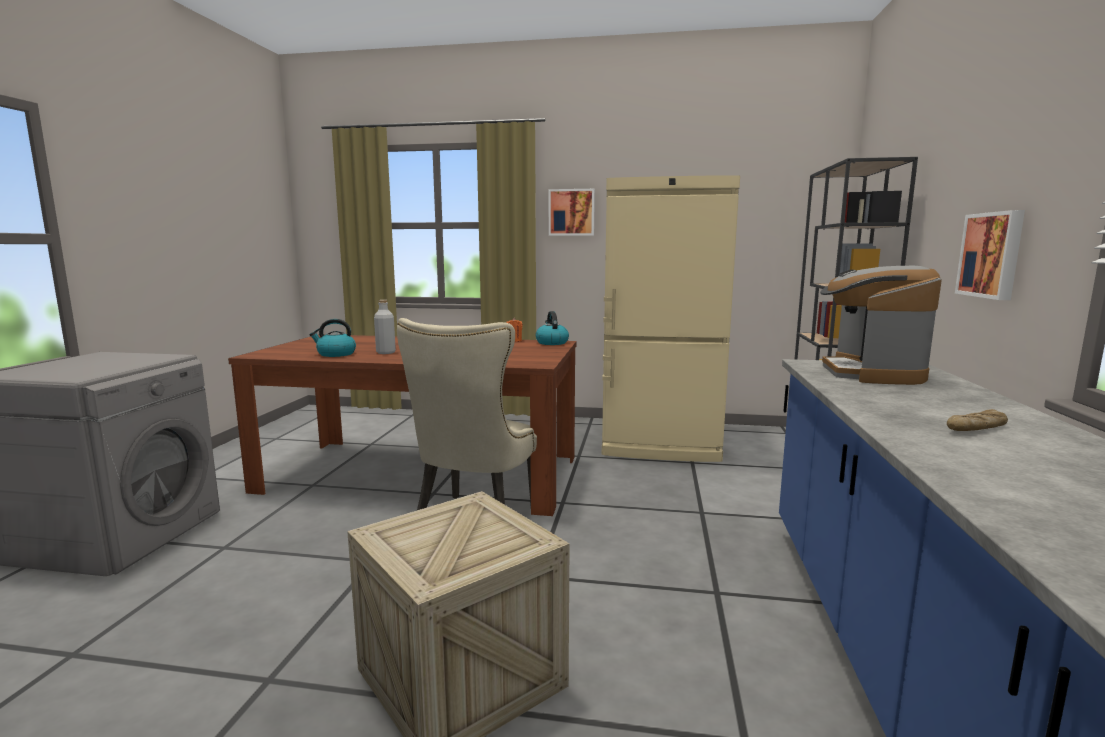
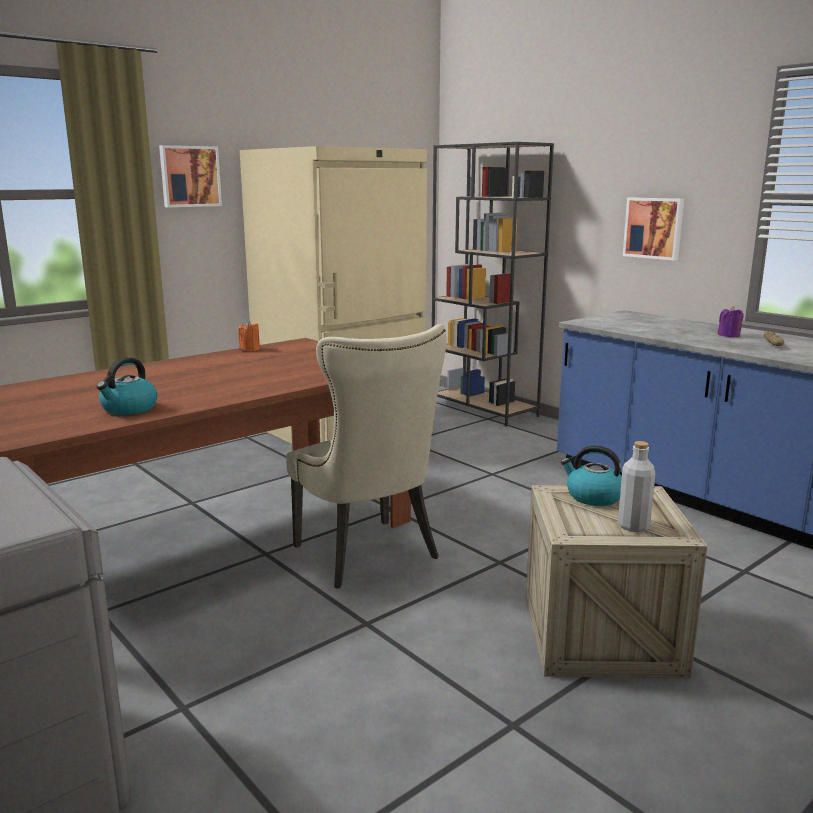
camera: 50 degrees left, 5 degrees up
grey bottle [374,300,396,354] -> grey bottle moved to [618,441,655,532]
kettle [536,311,569,345] -> kettle moved to [561,445,622,506]
coffee machine [820,266,942,385] -> none
none -> purple candle [718,306,744,337]

